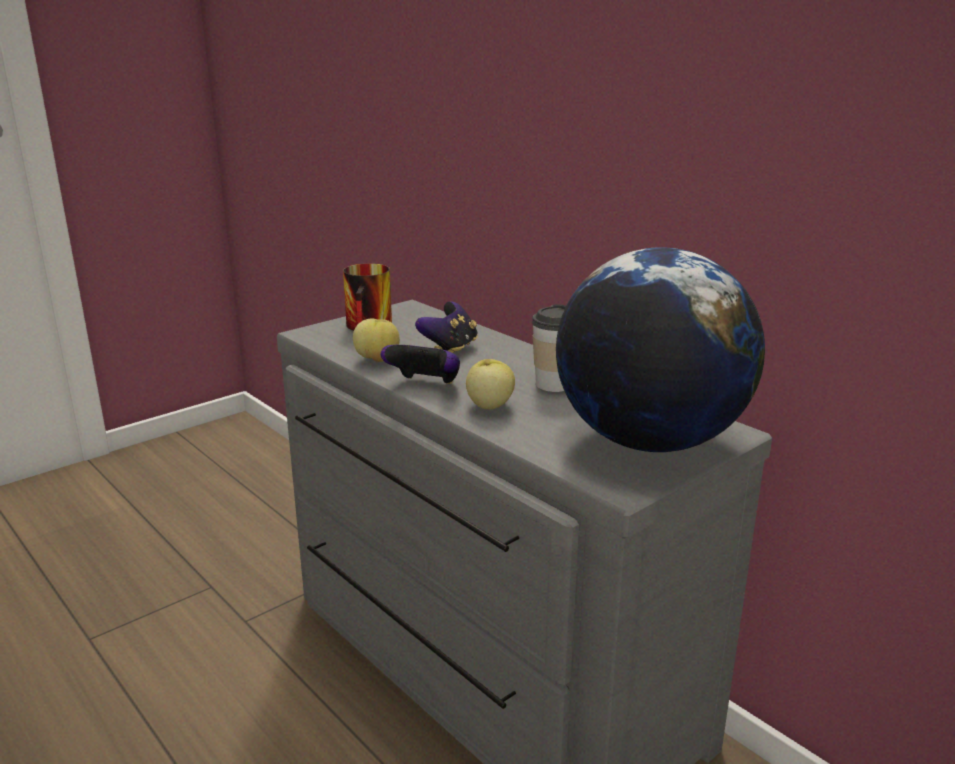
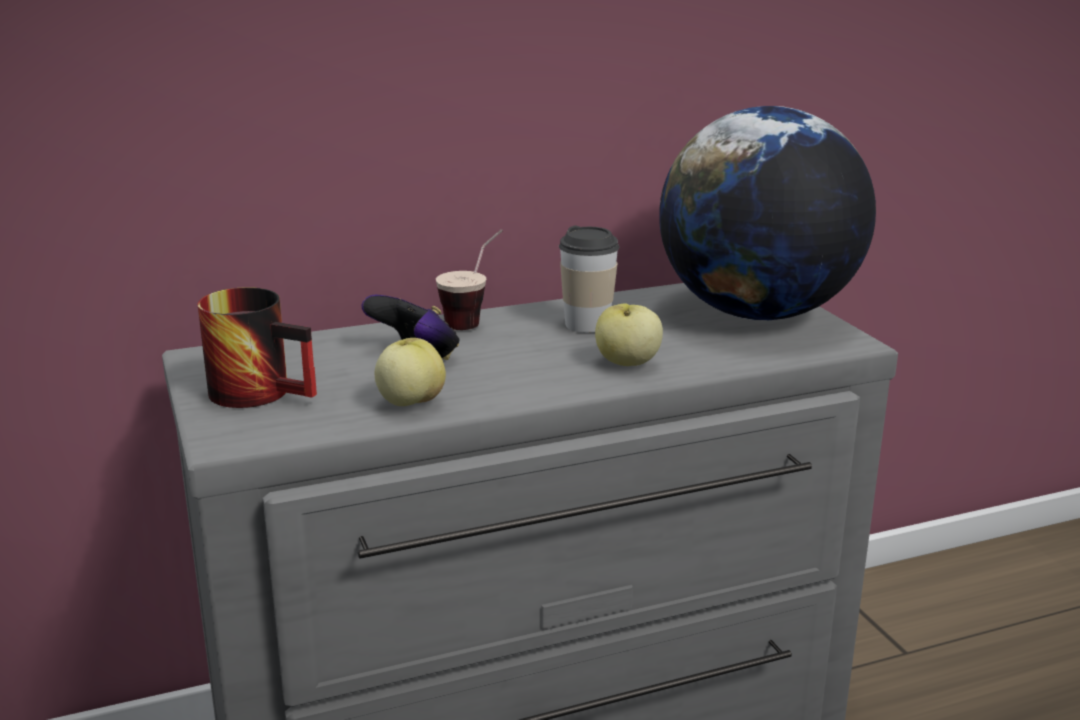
camera: 70 degrees left, 0 degrees up
game controller [380,345,460,384] -> none
none -> cup [436,229,503,330]

